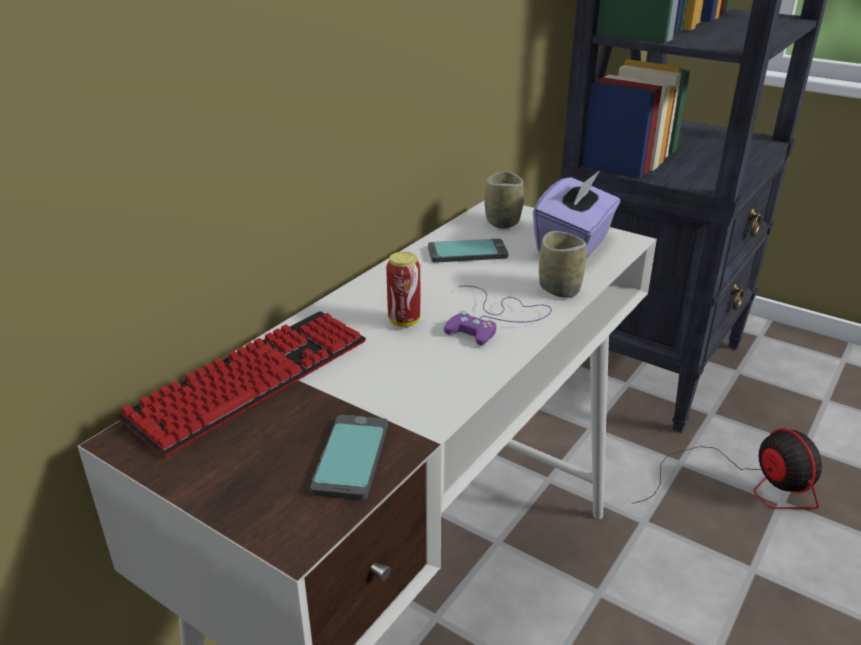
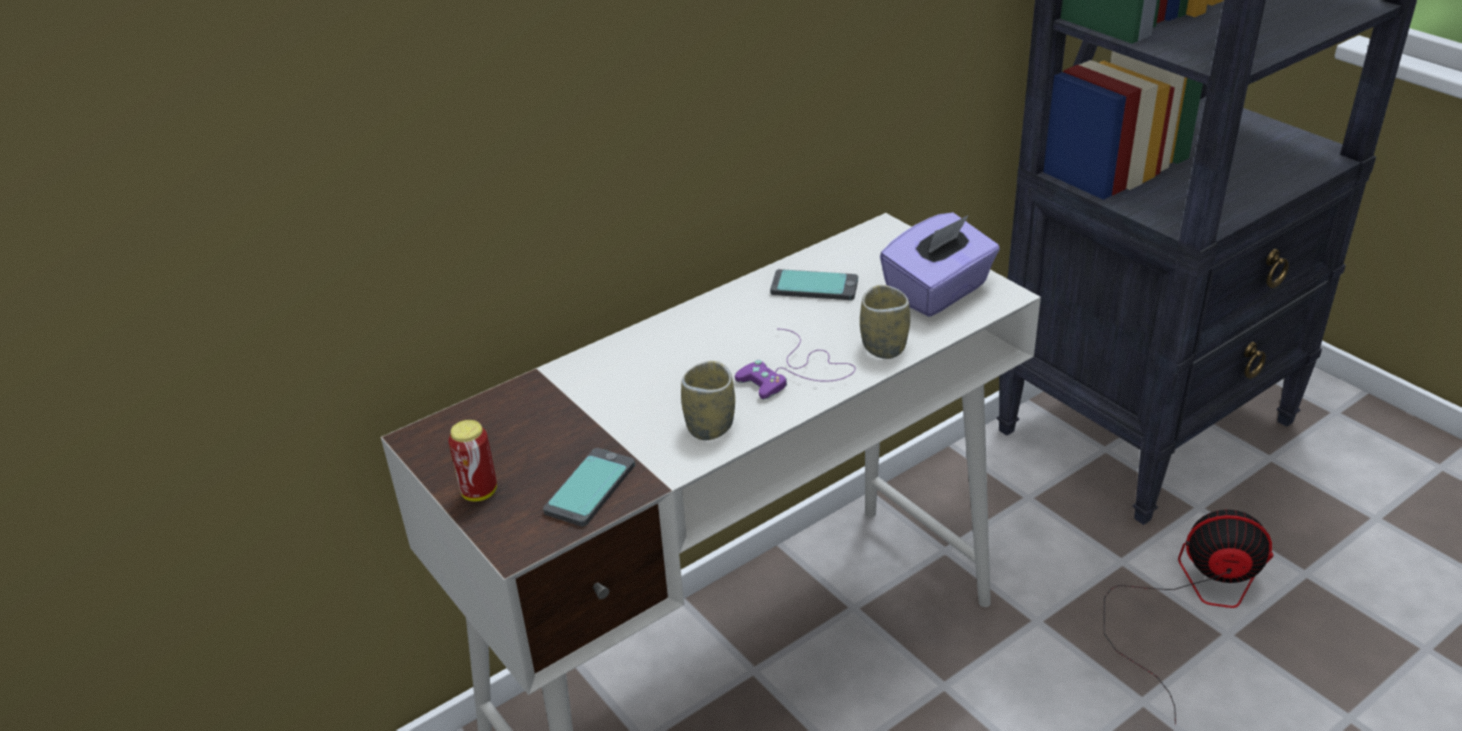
camera: 20 degrees right, 5 degrees up
keyboard [117,311,366,457] -> none
can [386,252,420,327] -> can moved to [448,420,497,502]
cup [484,171,524,229] -> cup moved to [681,361,735,440]
fan [631,428,822,509] -> fan turned 75 degrees counterclockwise [1104,510,1273,724]

